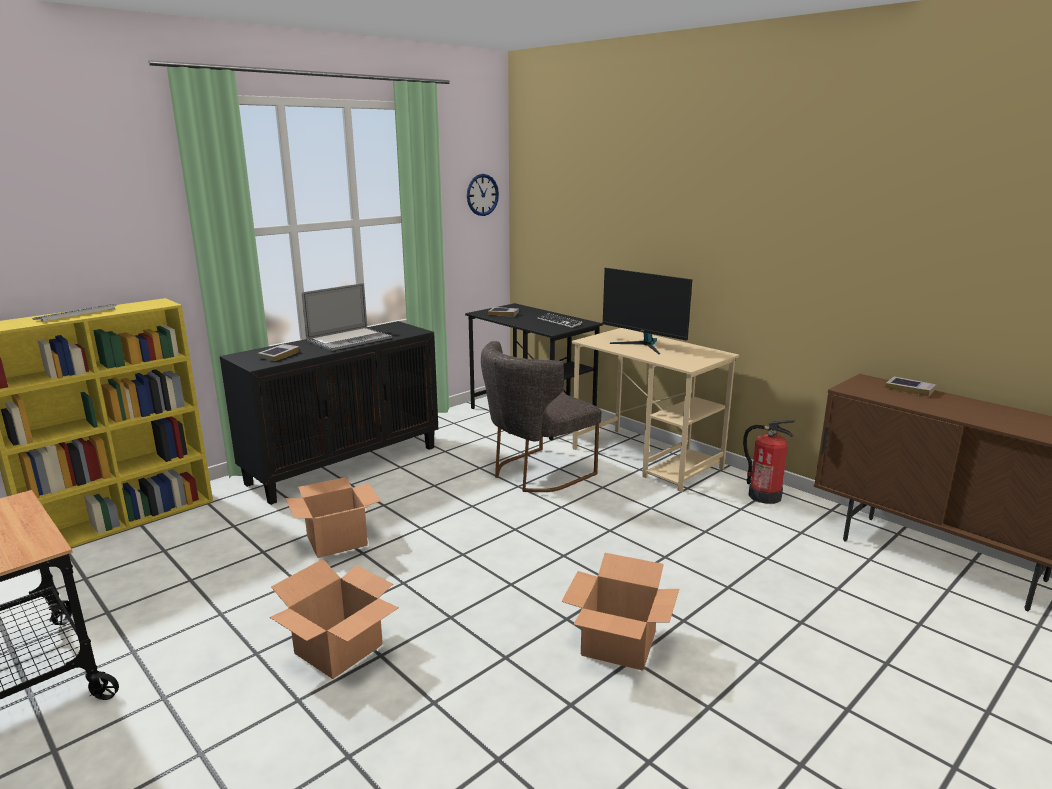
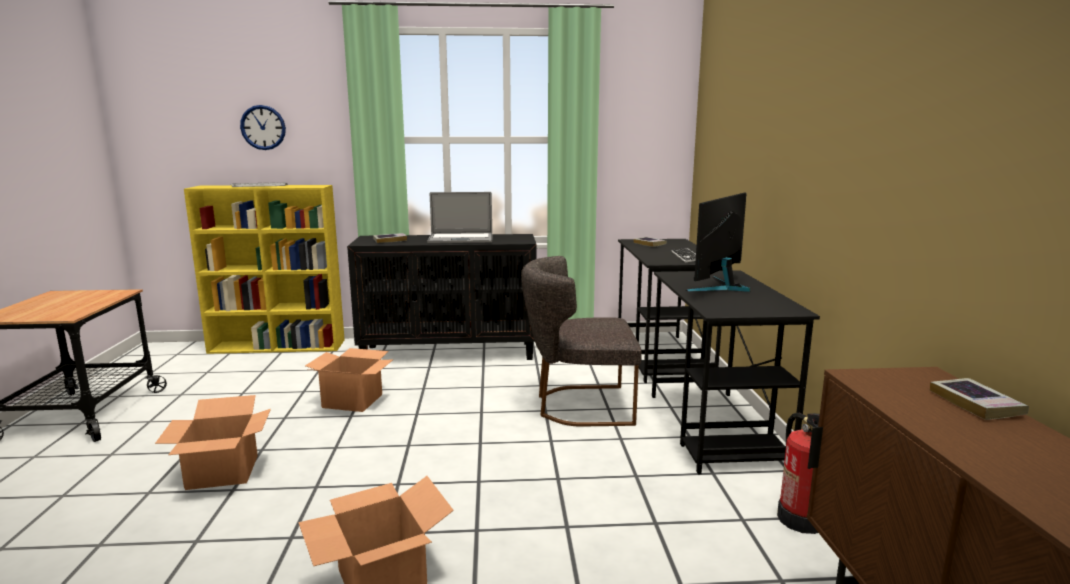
camera: 40 degrees right, 5 degrees down
wall clock [467,174,499,216] -> wall clock moved to [240,105,286,150]
beige desk [571,328,739,492] -> black desk [652,270,820,474]
monitor [602,268,692,354] -> monitor turned 45 degrees clockwise [686,193,751,292]

